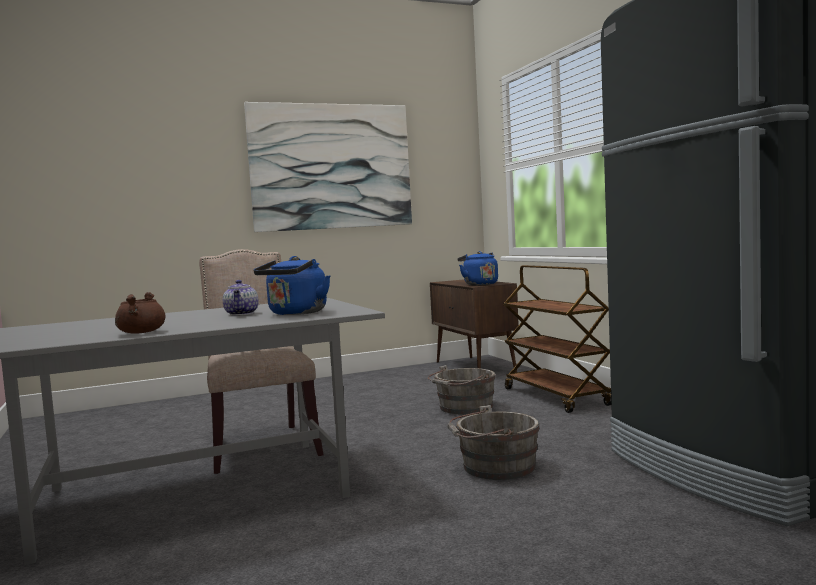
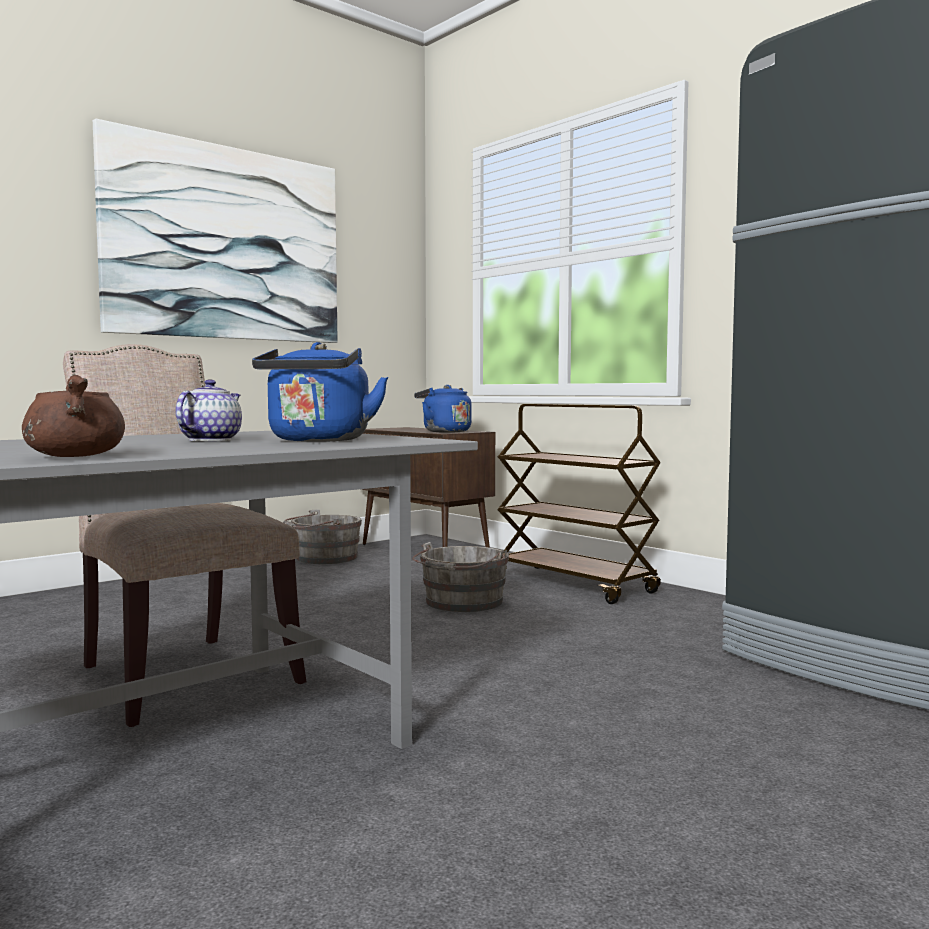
camera: 20 degrees left, 0 degrees up
teapot [223,280,259,316] -> teapot turned 135 degrees counterclockwise [175,379,242,441]
grey bucket [447,405,539,480] -> grey bucket moved to [283,509,362,564]

